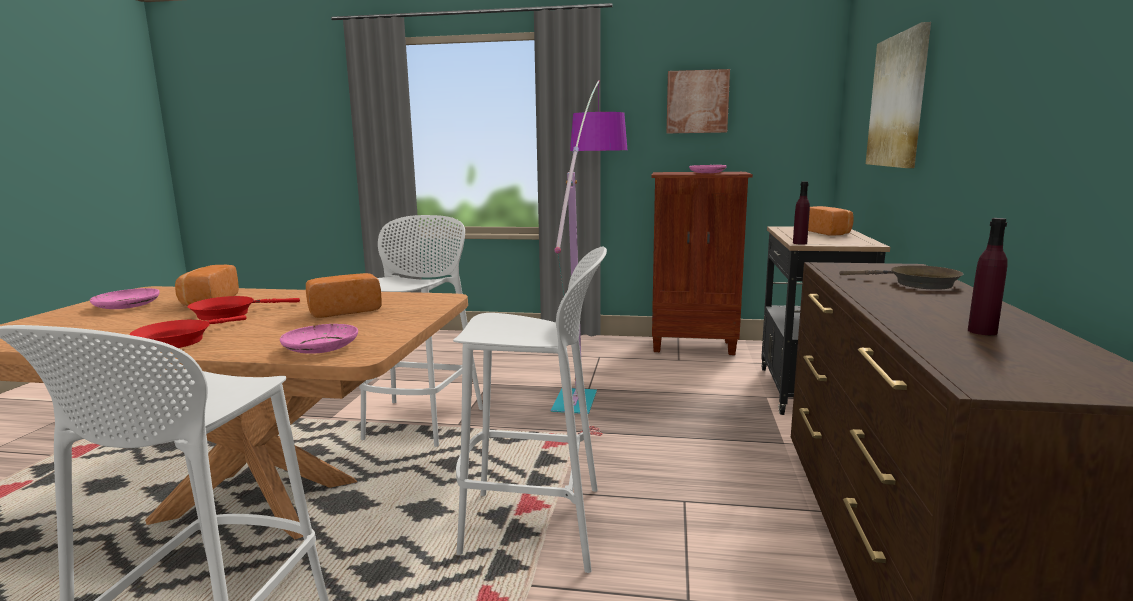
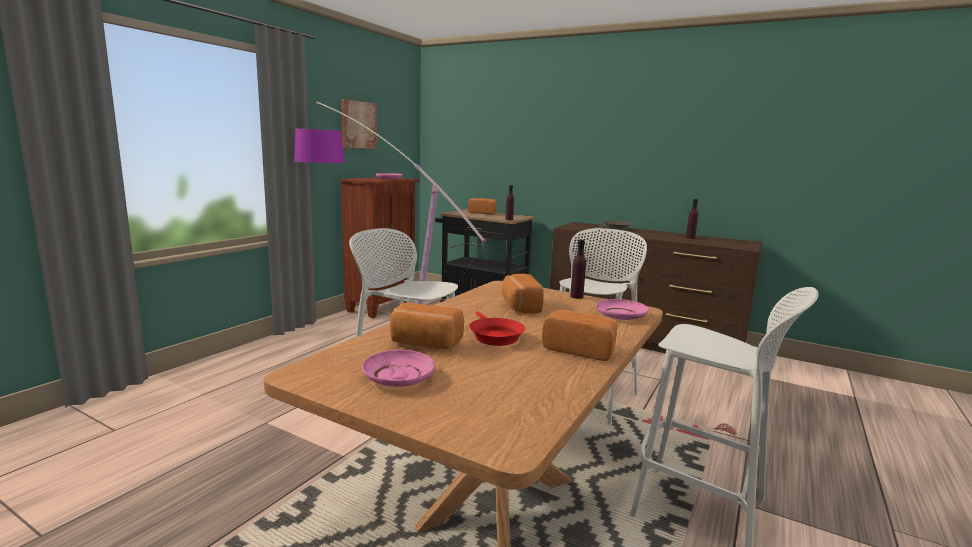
camera: 70 degrees left, 0 degrees up
red frying pan [130,315,247,348] -> bread [542,310,618,361]
picture [866,22,931,168] -> none
none -> purple bottle [570,240,586,299]

